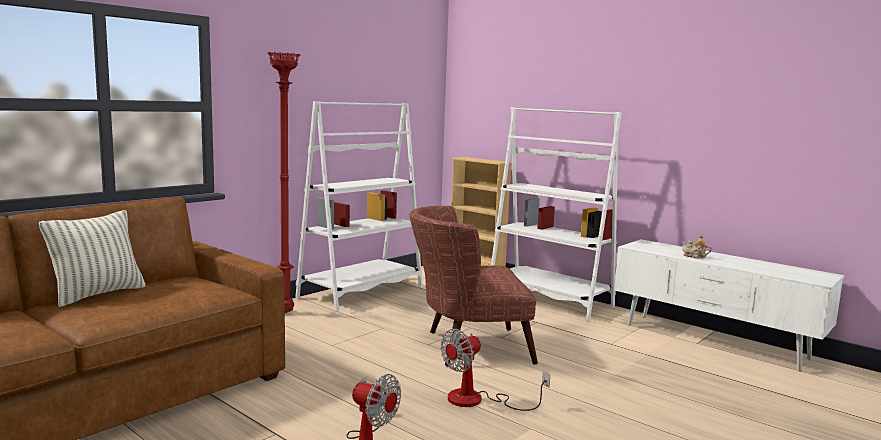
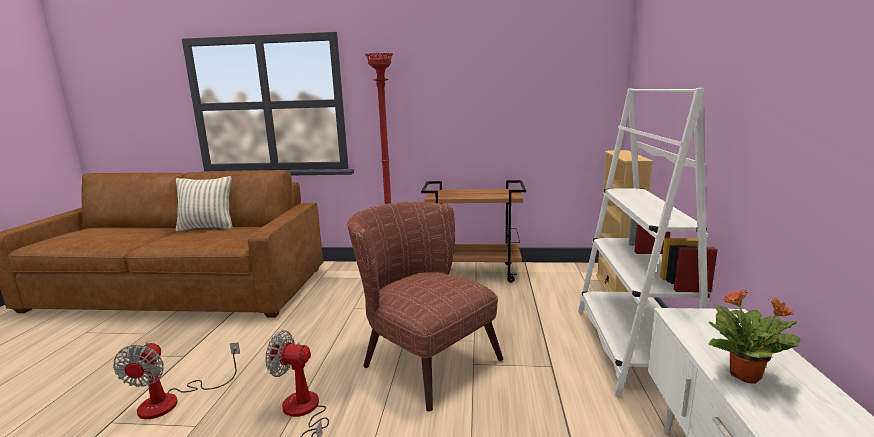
camera: 55 degrees right, 5 degrees up
white bookcase [295,101,423,312] -> brown cart [421,180,526,283]
teapot [682,235,712,259] -> potted plant [709,290,800,384]

